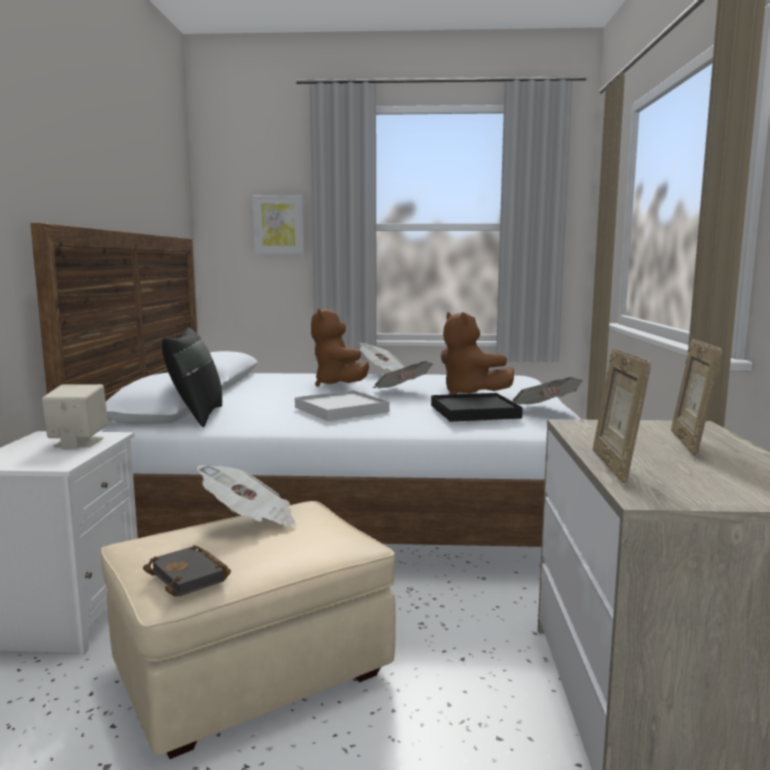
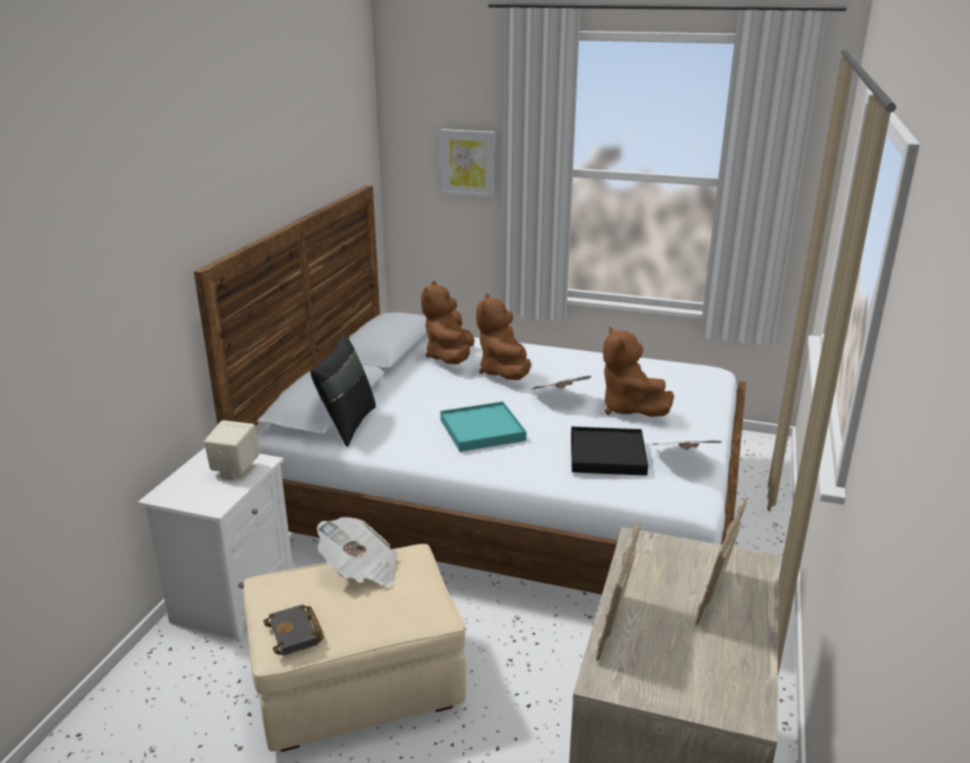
camera: 15 degrees right, 15 degrees up
white tray [295,390,390,421] -> turquoise tray [440,401,526,452]
newspaper [360,343,405,371] -> none
none -> brown plush toy [421,281,475,364]

